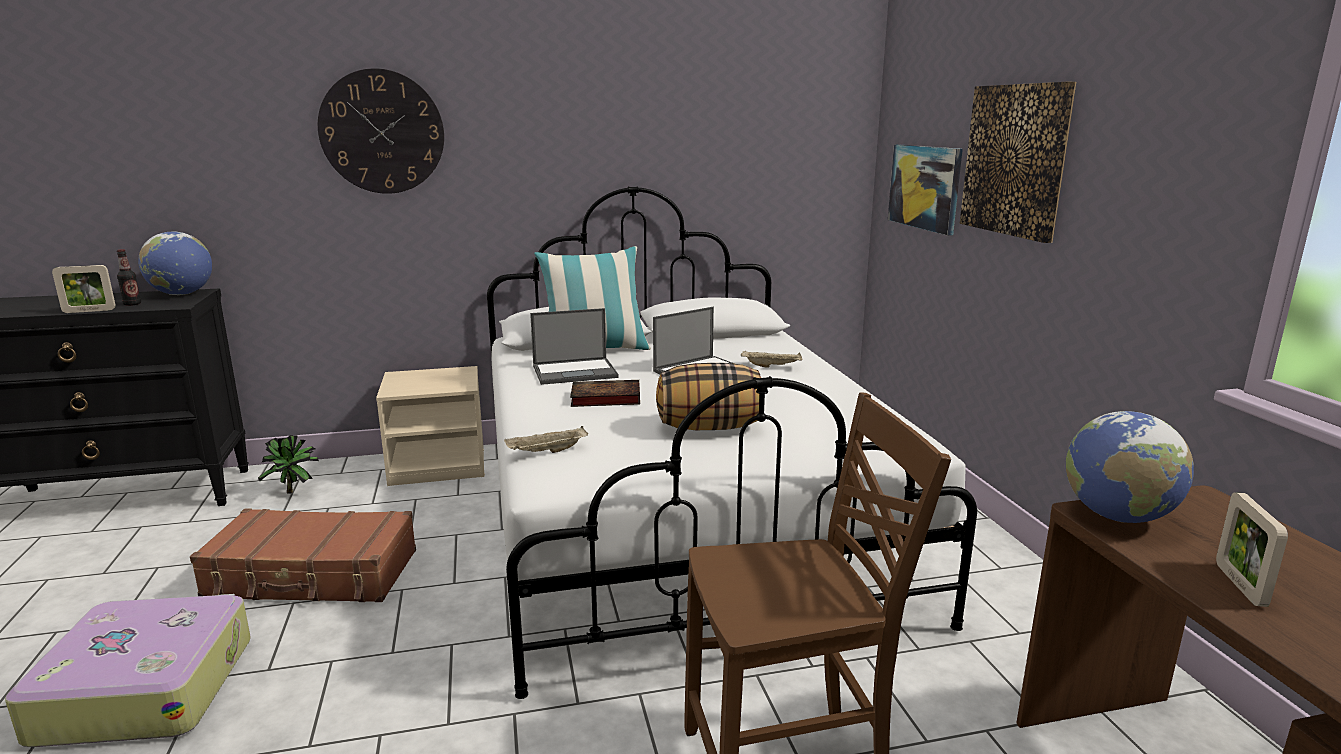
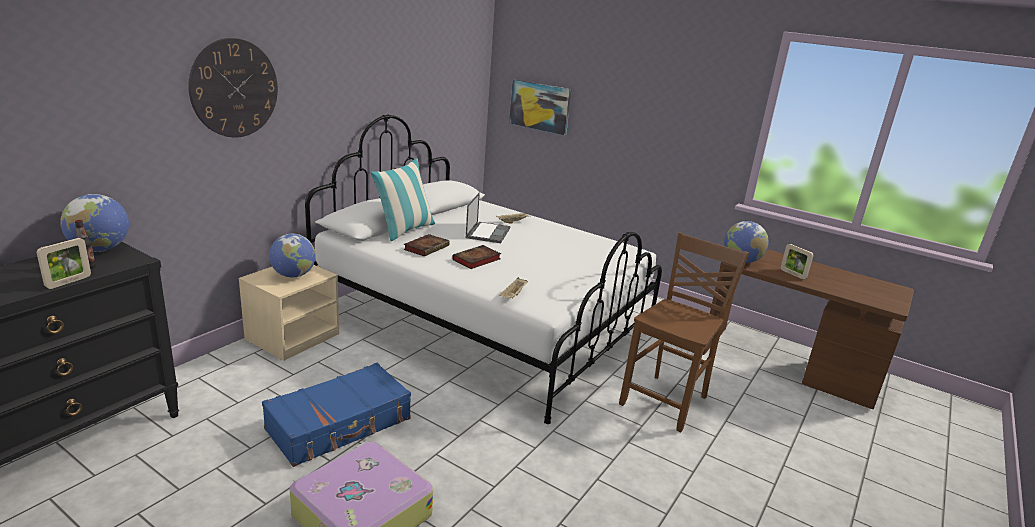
camera: 45 degrees left, 5 degrees up
brown suitcase [190,508,416,602] -> blue suitcase [262,363,411,467]
potted plant [258,435,319,494] -> none
laptop [530,308,618,385] -> book [403,234,450,256]
pillow [656,363,761,430] -> none
picture [960,81,1076,243] -> none
none -> globe [269,234,316,277]

